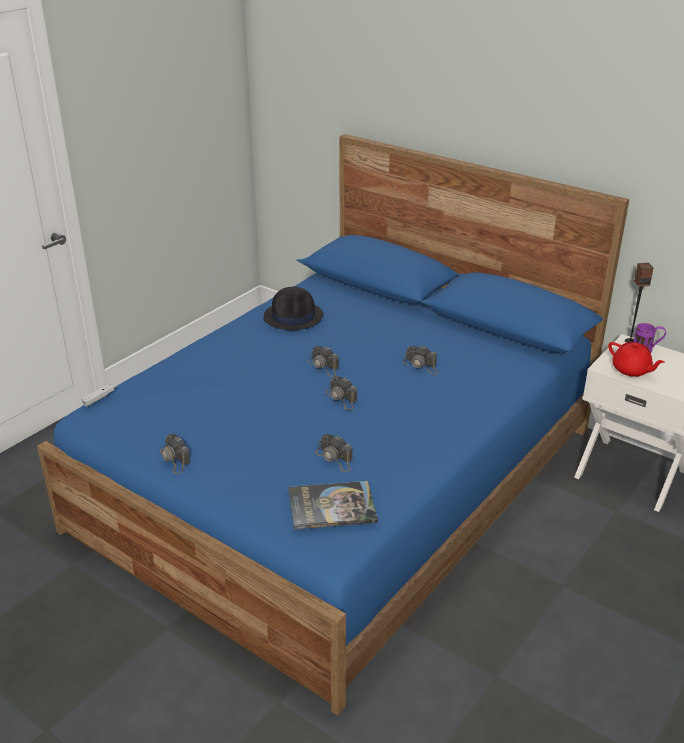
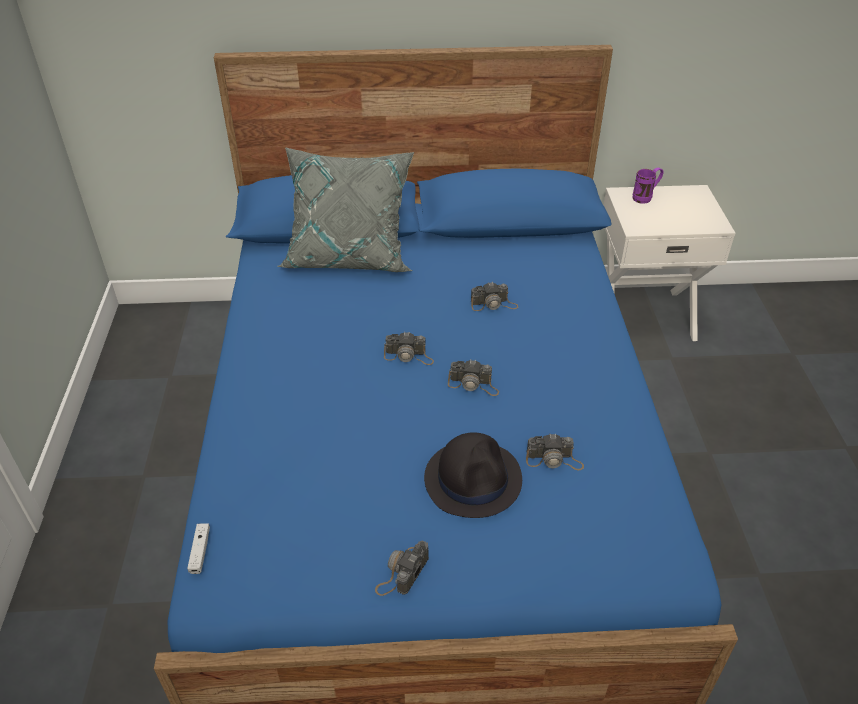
camera: 40 degrees left, 10 degrees up
camera [160,433,190,474] -> camera turned 105 degrees clockwise [375,540,429,596]
black hat [263,287,323,330] -> black hat moved to [424,432,522,518]
book [288,481,378,529] -> none
red teapot [608,342,665,377] -> none
speaker [625,263,653,343] -> none
none -> grey pillow [277,147,414,272]

